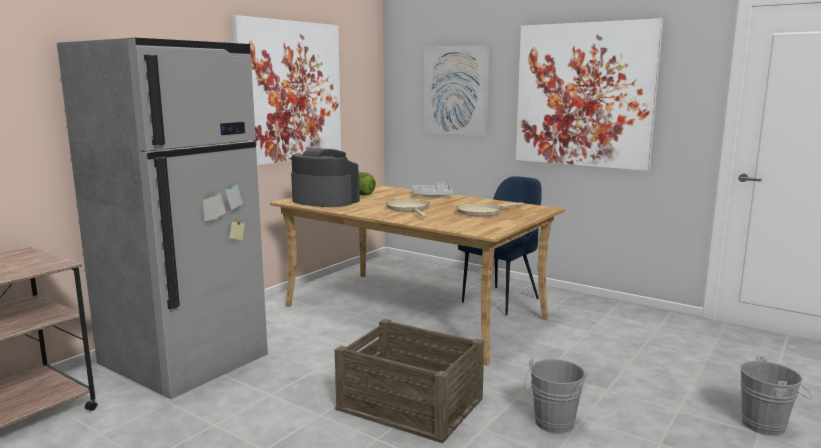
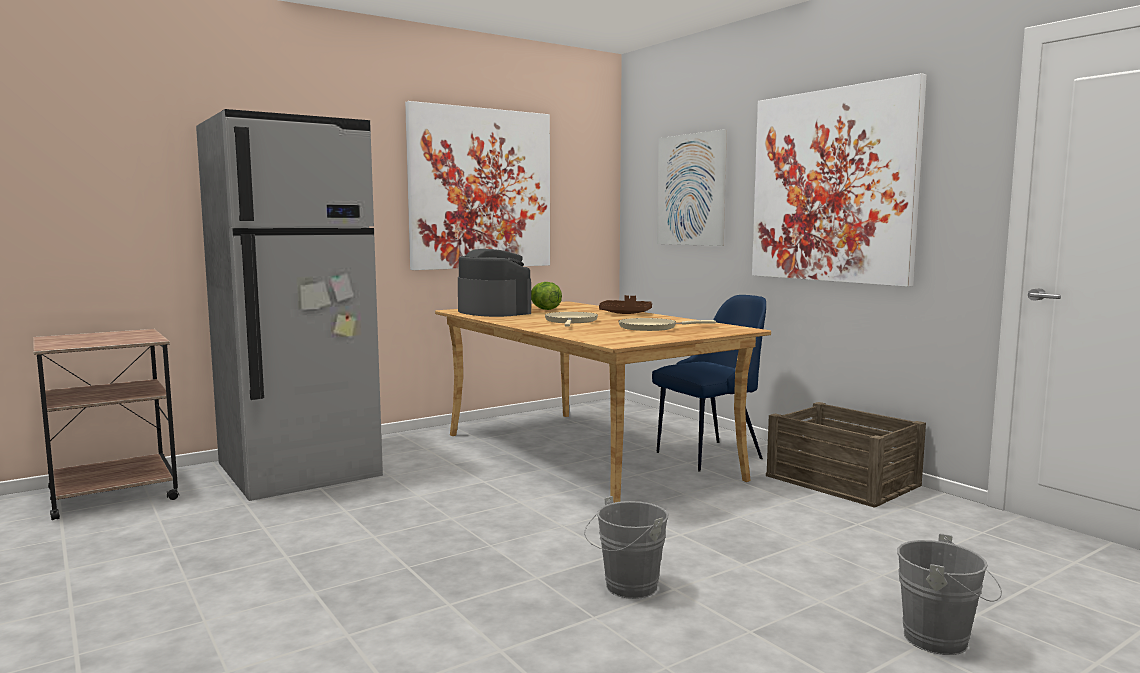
camera: 20 degrees right, 5 degrees down
crate [335,319,484,443] -> crate moved to [766,402,926,508]
grey tray [412,182,453,197] -> brown tray [599,295,652,314]

